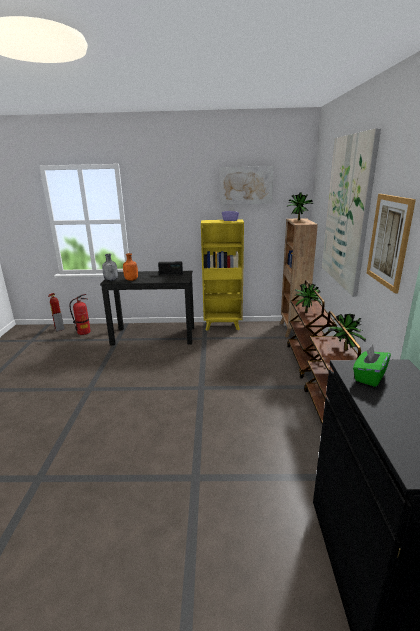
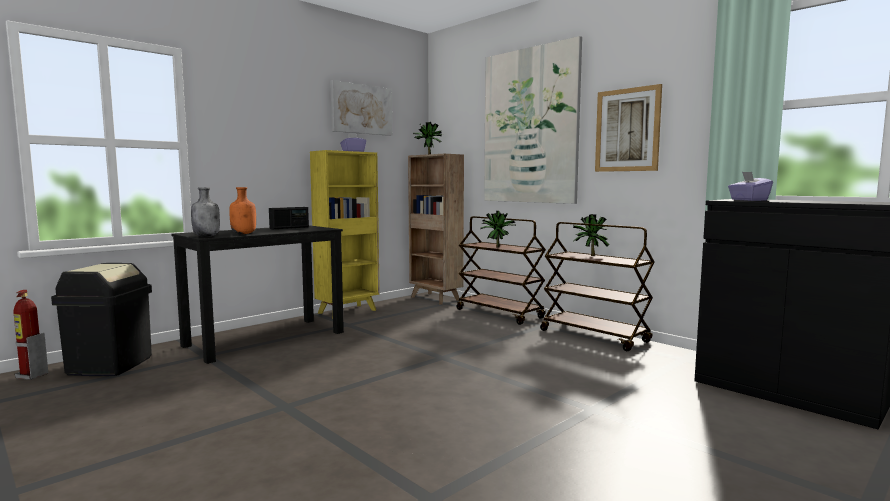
camera: 45 degrees left, 15 degrees down
fire extinguisher [69,294,91,335] -> black trash can [51,263,152,376]
green tissue box [353,345,391,387] -> purple tissue box [728,172,773,201]

